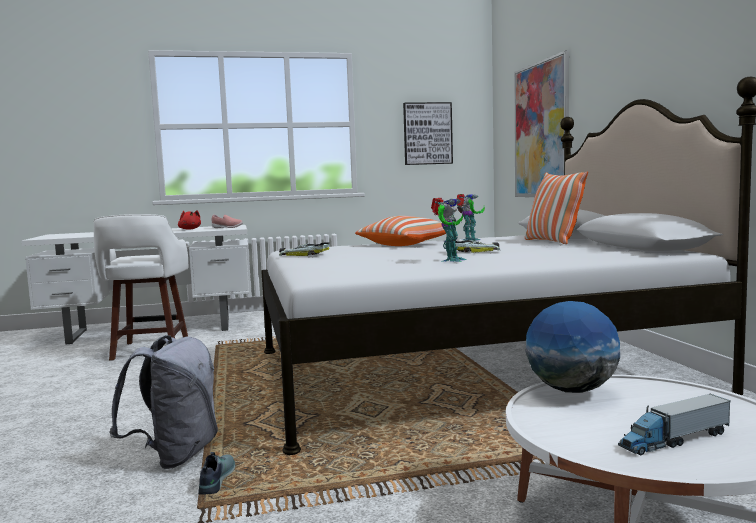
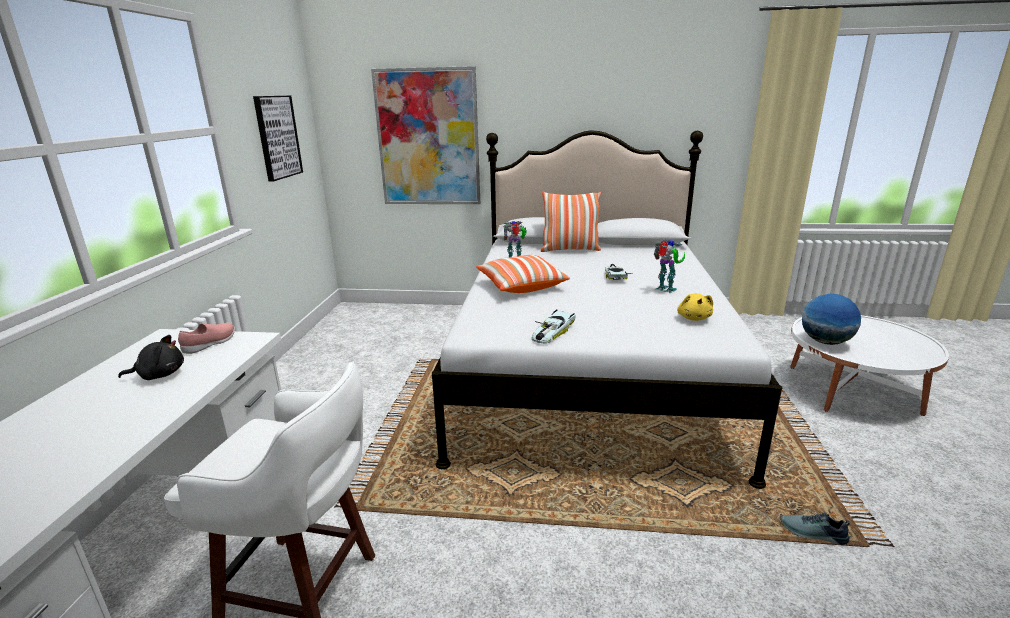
camera: 70 degrees left, 15 degrees up
grey backpack [110,335,218,469] -> none
red plush toy [178,210,201,230] -> black plush toy [118,335,184,380]
toy truck [618,394,731,456] -> none
none -> yellow plush toy [677,293,713,321]

